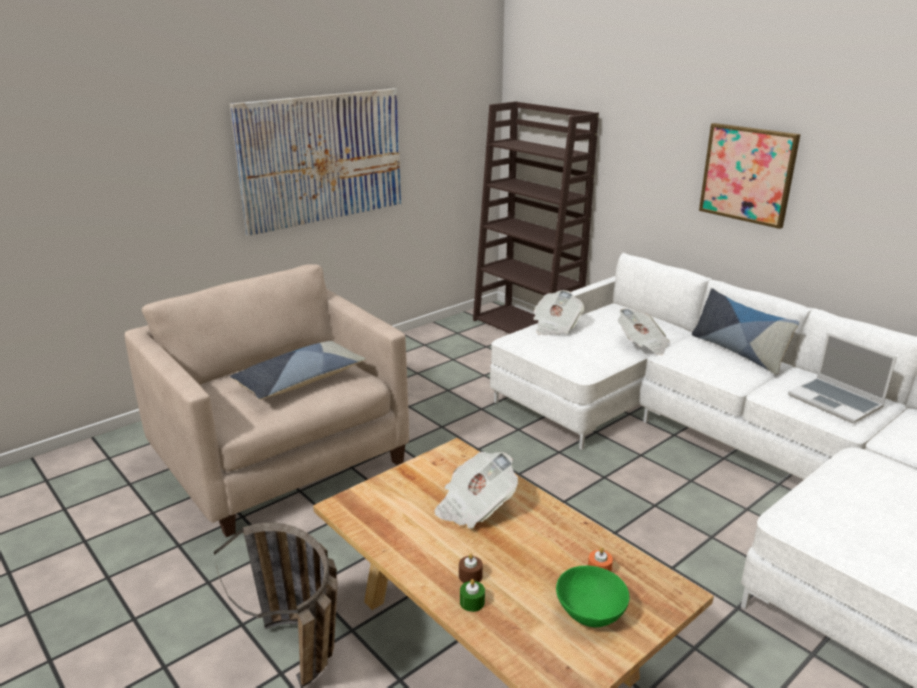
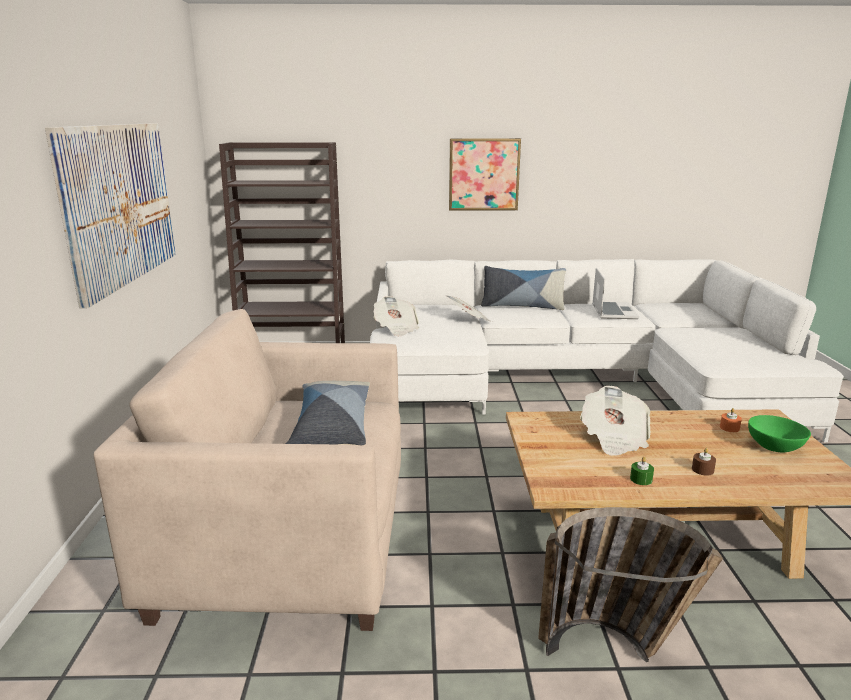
camera: 50 degrees left, 5 degrees down
green candle [460,579,485,612] -> green candle moved to [630,457,654,485]
laptop [788,333,897,423] -> laptop turned 90 degrees counterclockwise [592,268,639,319]

